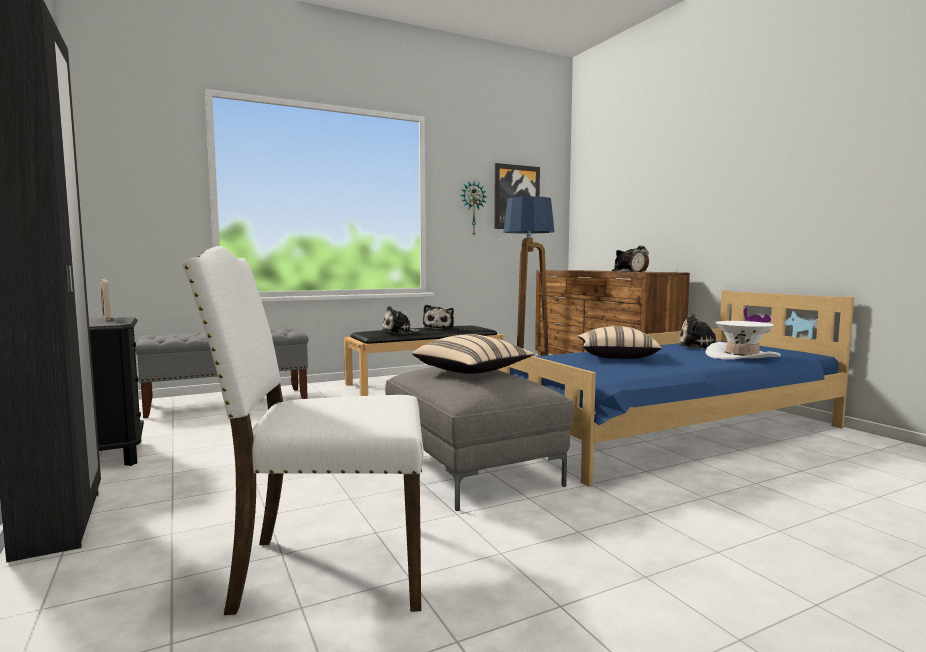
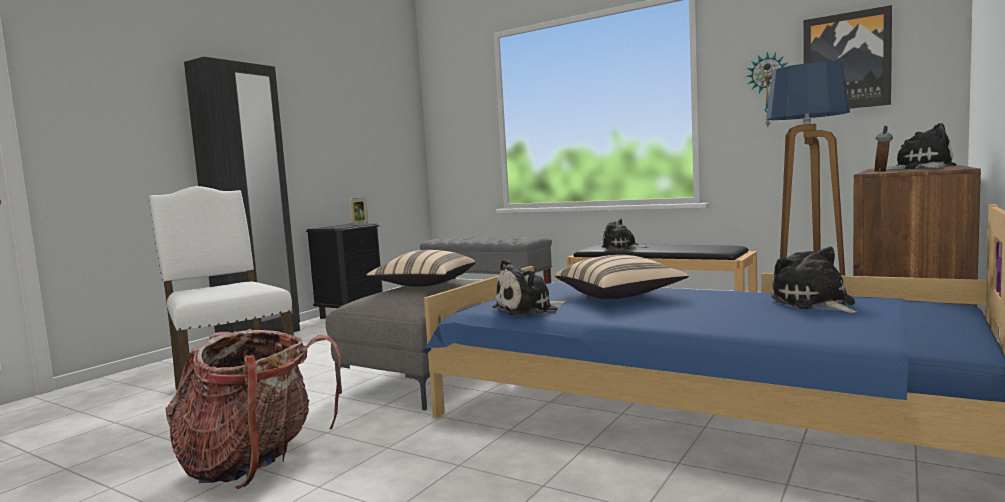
camera: 60 degrees right, 0 degrees up
plush toy [423,305,454,329] -> plush toy moved to [493,259,566,316]
white hat [705,321,781,359] -> none
none -> backpack [165,329,341,489]

